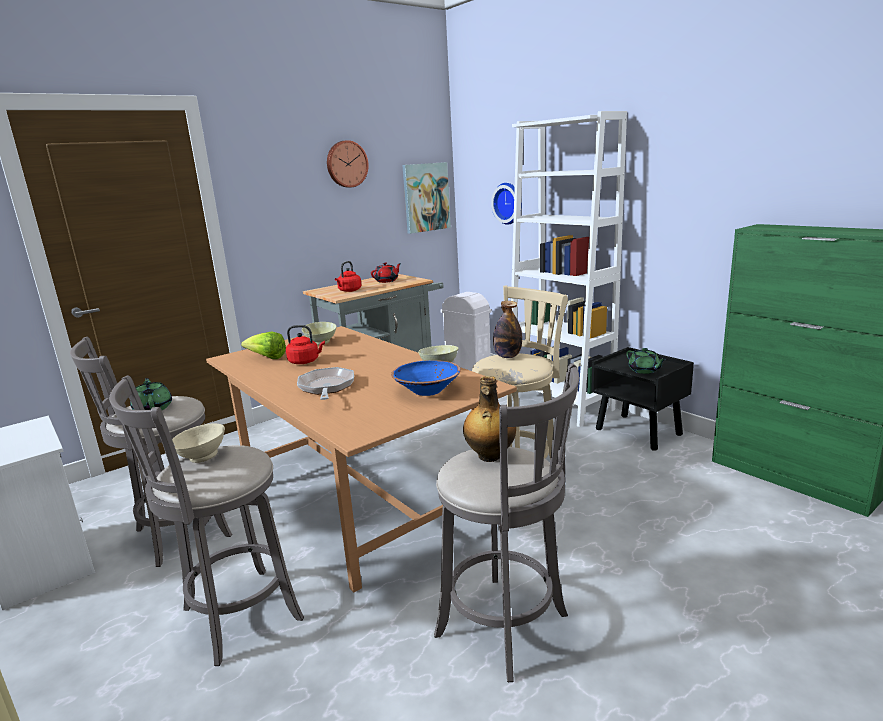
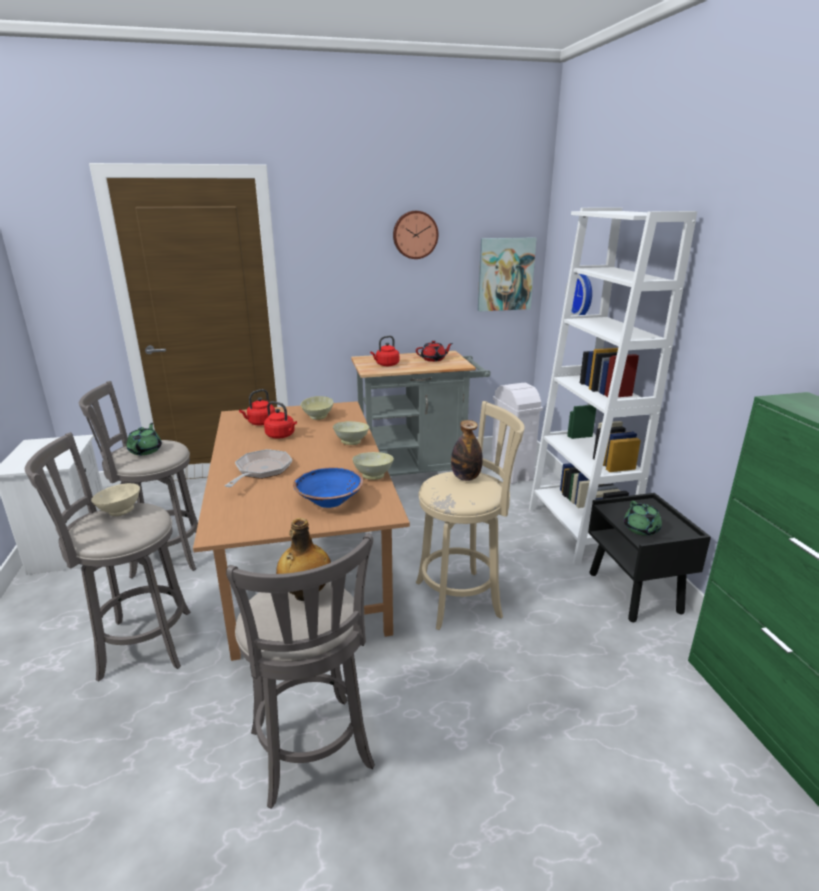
camera: 25 degrees right, 5 degrees up
lettuce [241,332,286,359] -> red kettle [239,389,275,425]
none -> beige bowl [333,421,370,445]

